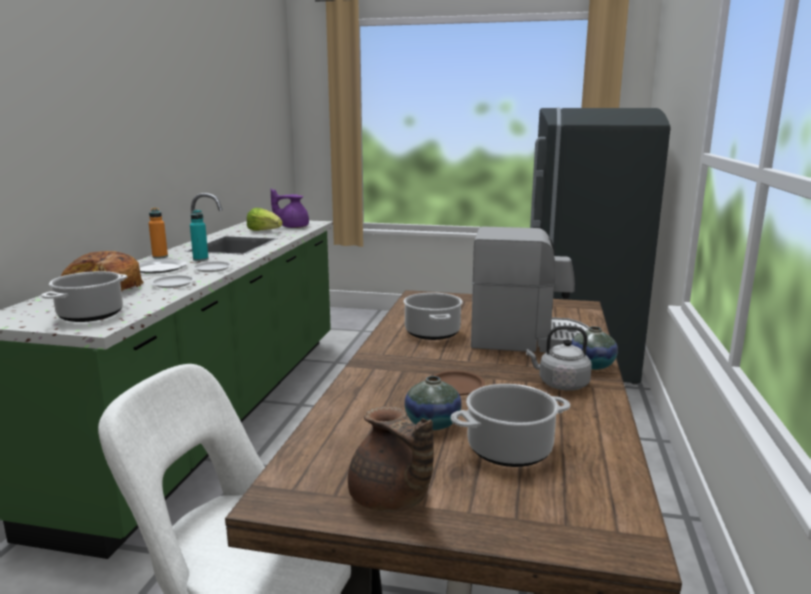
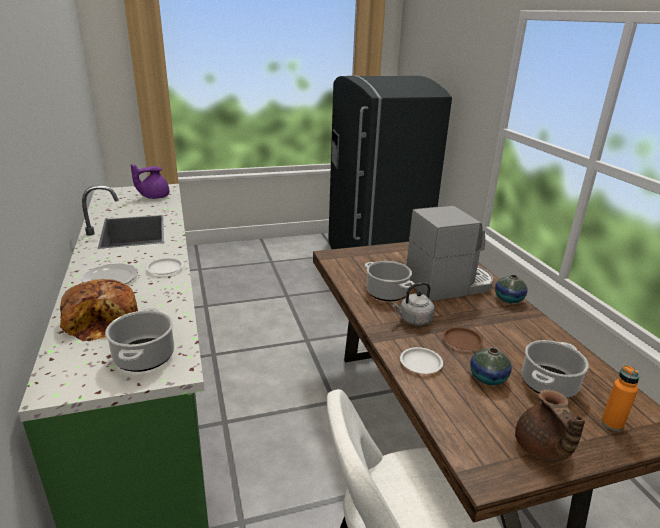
camera: 30 degrees left, 10 degrees up
orange bottle [149,207,168,259] -> orange bottle moved to [601,365,639,431]
white plate [150,275,195,288] -> white plate moved to [400,347,443,374]
turquoise bottle [190,210,209,261] -> none
lettuce [247,208,283,231] -> none
brown teapot [348,406,434,512] -> brown teapot turned 60 degrees clockwise [515,389,585,462]
grey kettle [526,326,592,391] -> grey kettle moved to [392,282,435,326]

